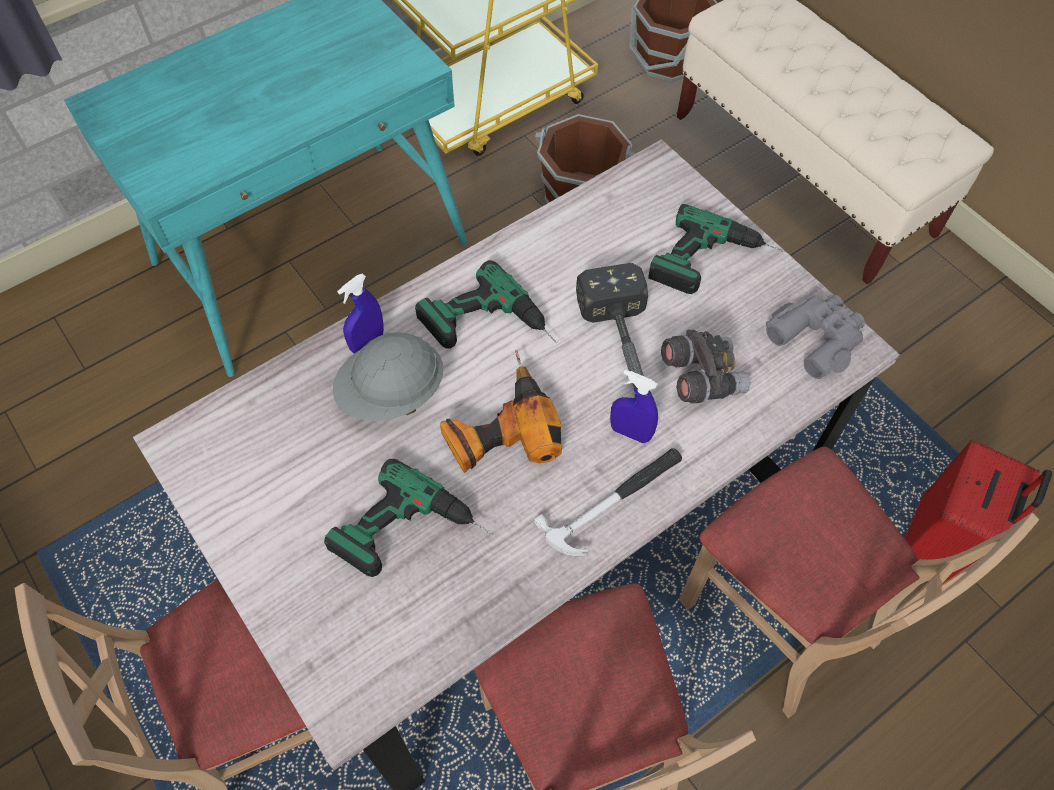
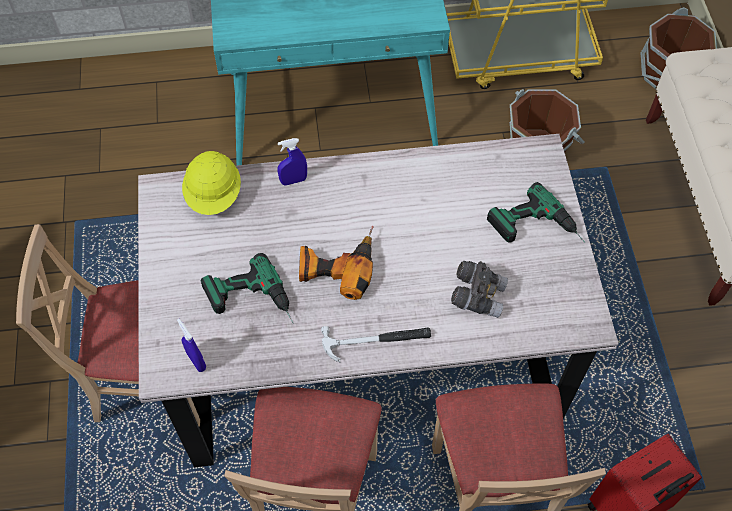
camera: 30 degrees right, 0 degrees up
grey hard hat [333,332,443,421] -> none
power drill [415,260,557,349] -> none
hammer [576,263,648,388] -> none
blue spray bottle [610,369,658,443] -> blue spray bottle moved to [177,319,206,372]
grey binoculars [766,295,865,379] -> none
none -> yellow hard hat [182,151,241,215]

